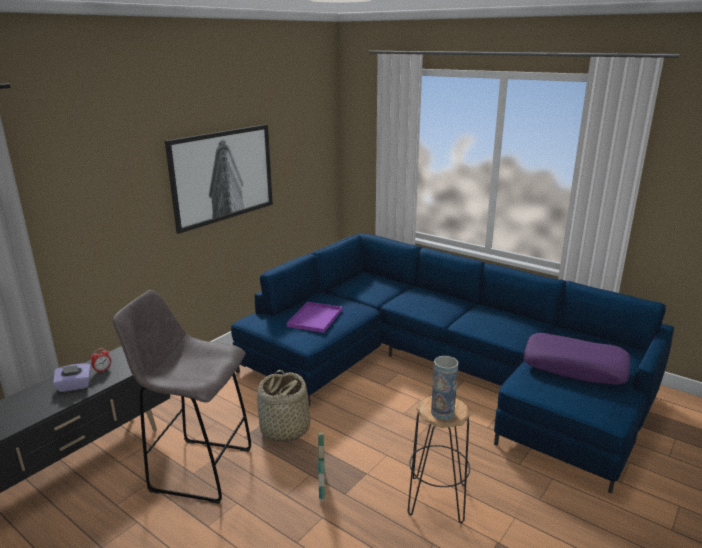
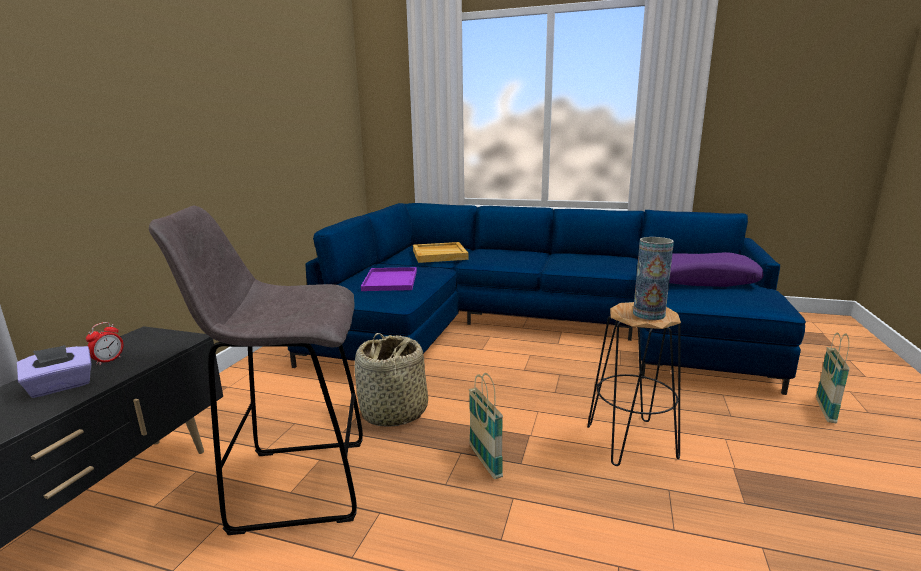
camera: 20 degrees left, 5 degrees down
picture [165,124,273,234] -> none
none -> beige tray [413,242,469,263]
none -> basket [816,332,850,423]

